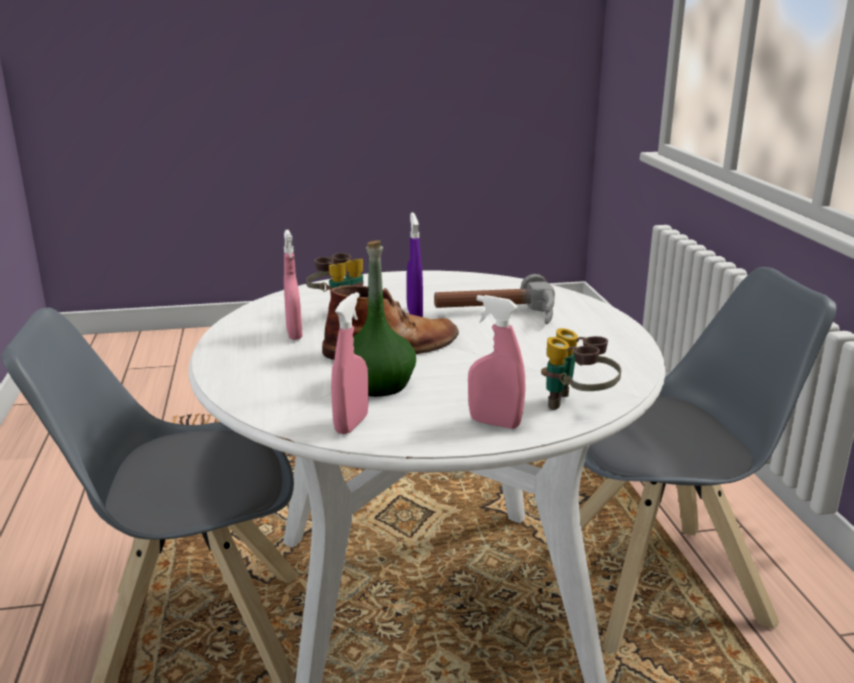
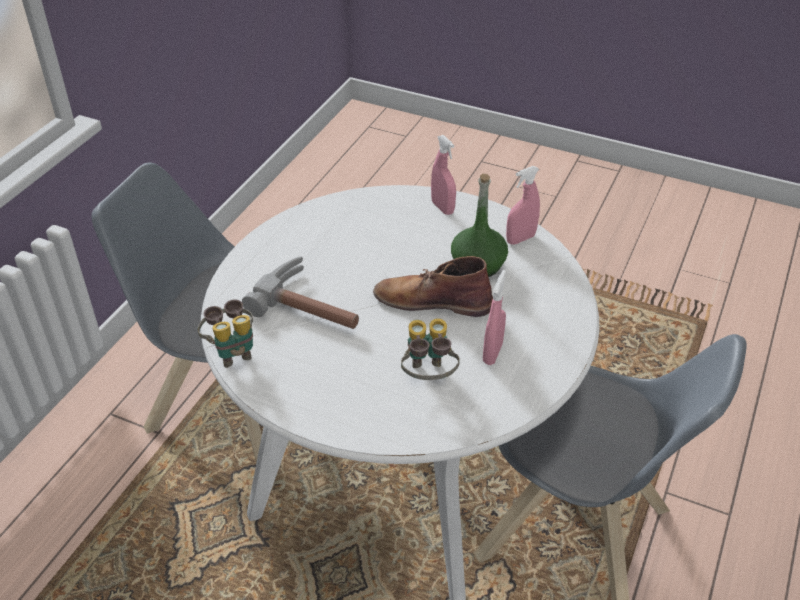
camera: 145 degrees left, 20 degrees up
purple spray bottle [407,212,423,317] -> none
binoculars [541,328,621,410] -> binoculars moved to [198,299,253,368]

